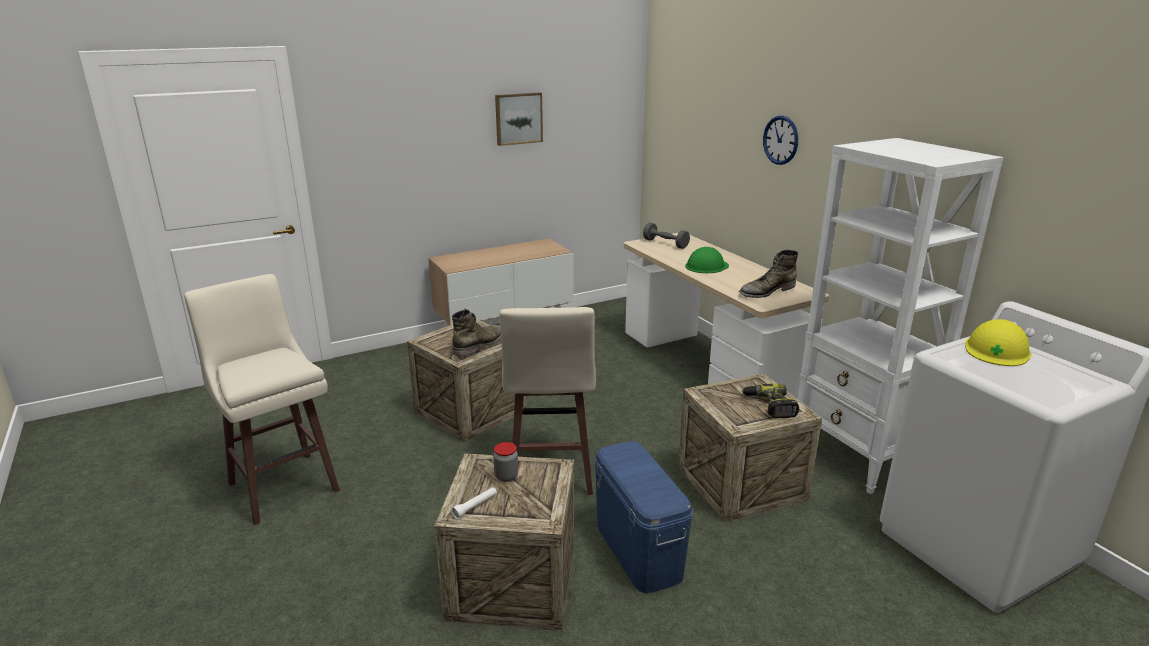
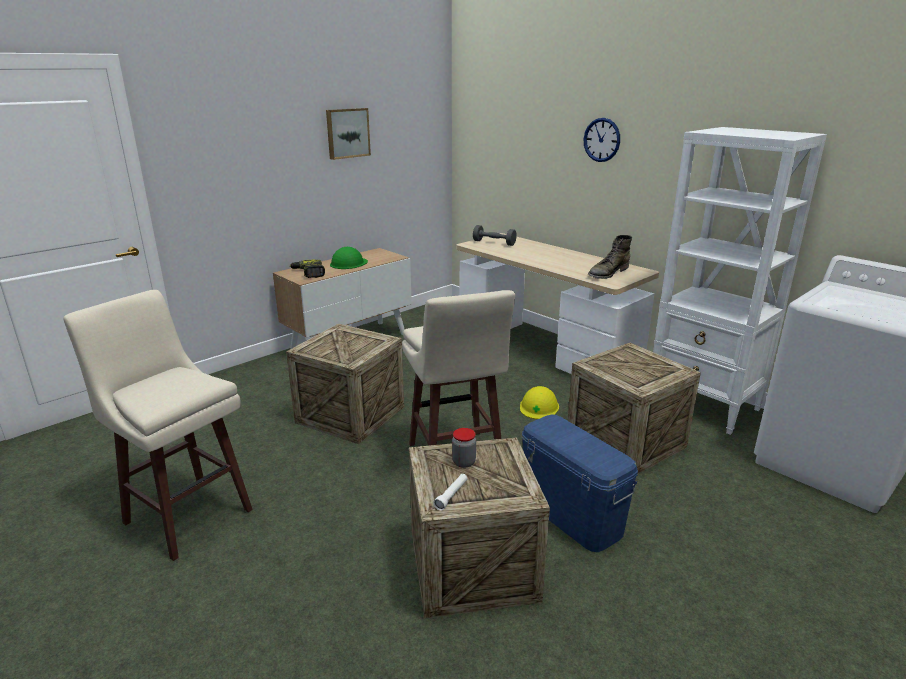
camera: 15 degrees left, 0 degrees up
green boot [452,309,501,356] -> none
green hard hat [685,247,729,273] -> green hard hat moved to [330,247,368,269]
power drill [741,383,799,418] -> power drill moved to [290,260,325,278]
yellow hard hat [965,319,1031,366] -> yellow hard hat moved to [520,386,559,419]

